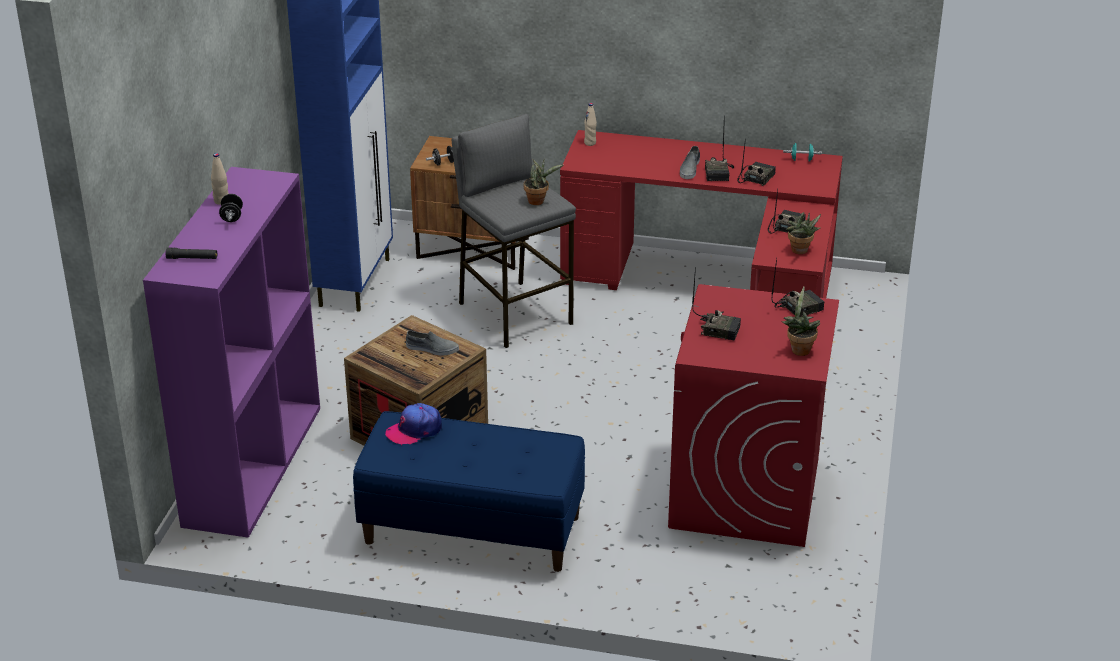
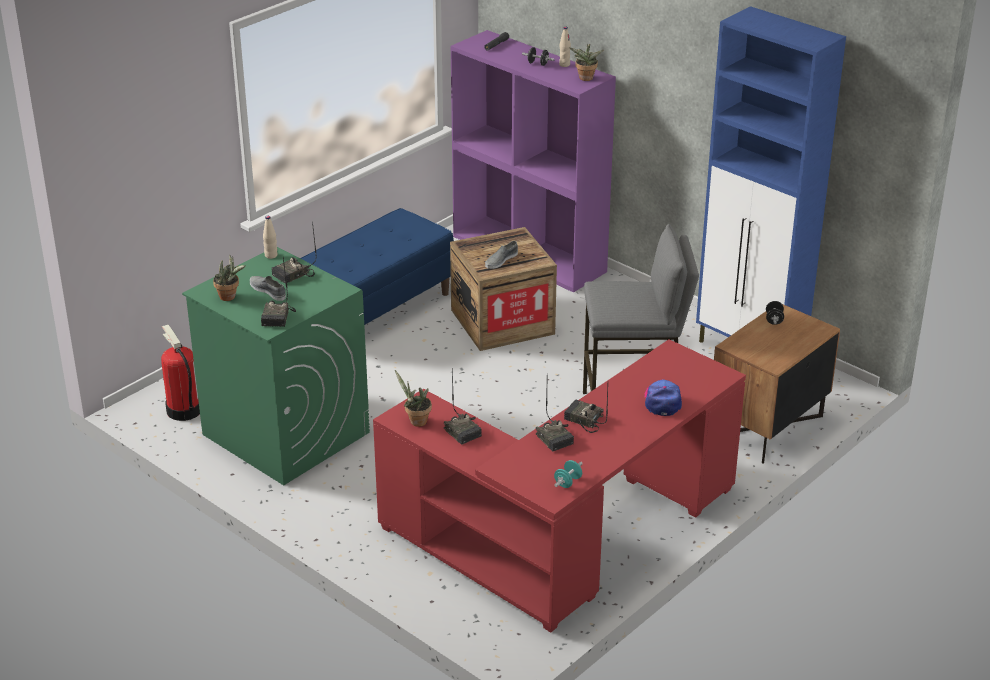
camera: 120 degrees right, 0 degrees up
cap [385,403,442,445] -> cap moved to [645,379,682,416]
potted plant [524,160,564,205] -> potted plant moved to [569,43,603,81]
beige bottle [584,103,597,146] -> beige bottle moved to [263,216,277,259]
red washing machine [668,284,839,547] -> green washing machine [182,247,370,485]
grey shoe [680,146,700,179] -> grey shoe moved to [250,276,286,301]
none -> fire extinguisher [161,325,200,421]

